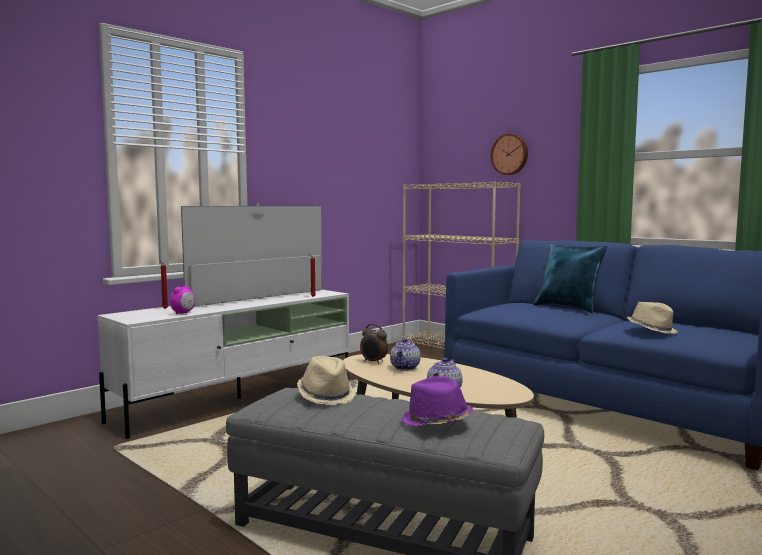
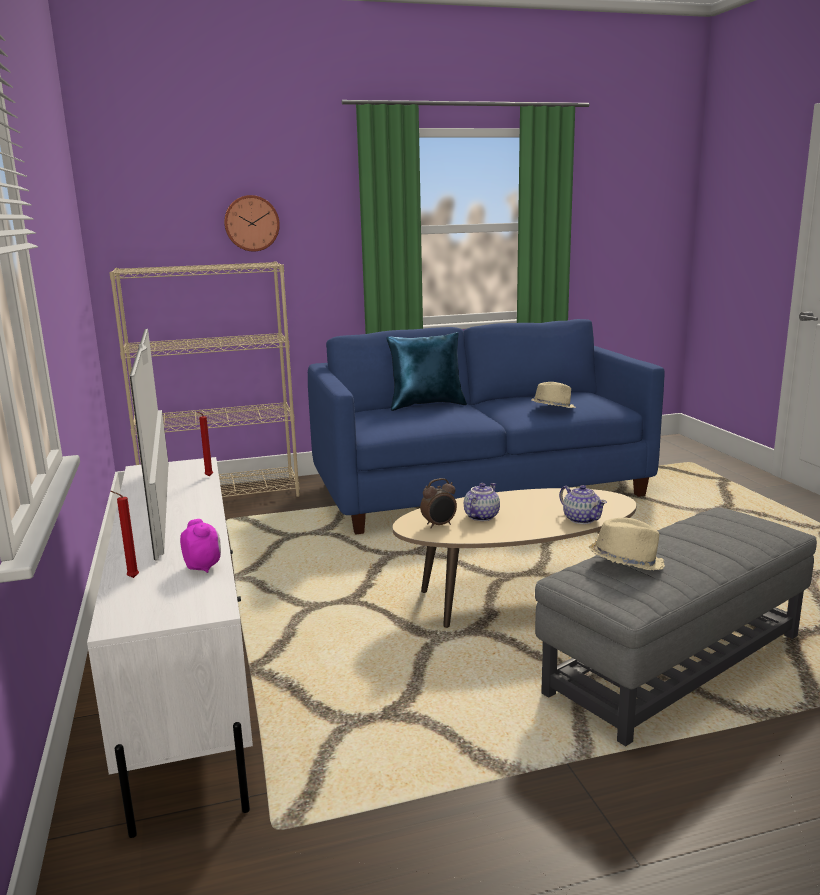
camera: 60 degrees left, 10 degrees up
teapot [390,338,421,371] -> teapot turned 105 degrees counterclockwise [464,483,500,521]
purple hat [401,376,473,427] -> none

